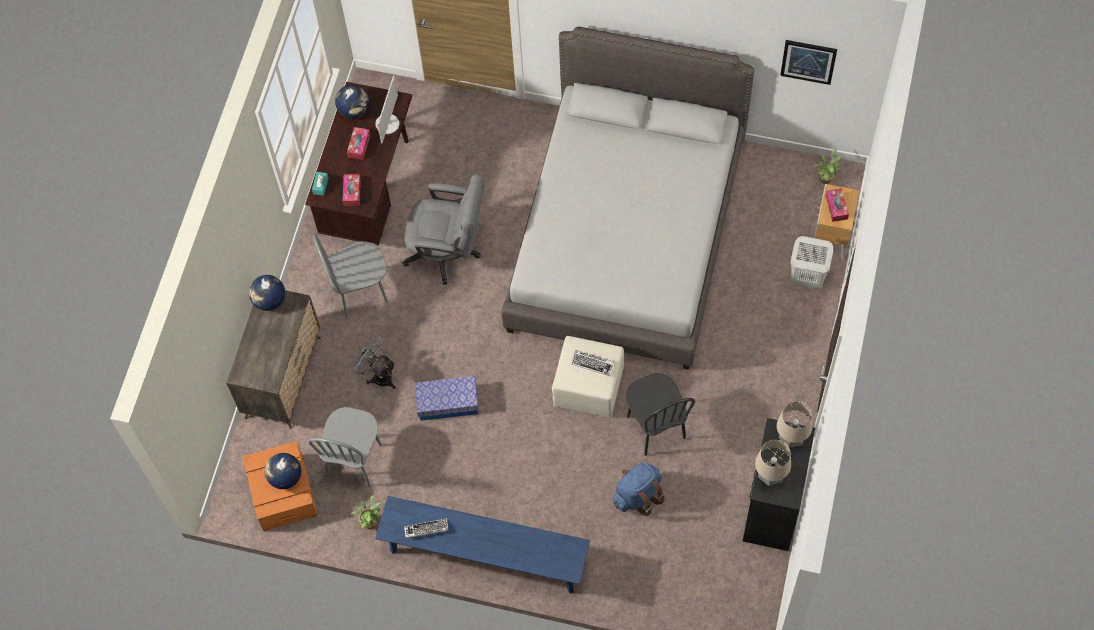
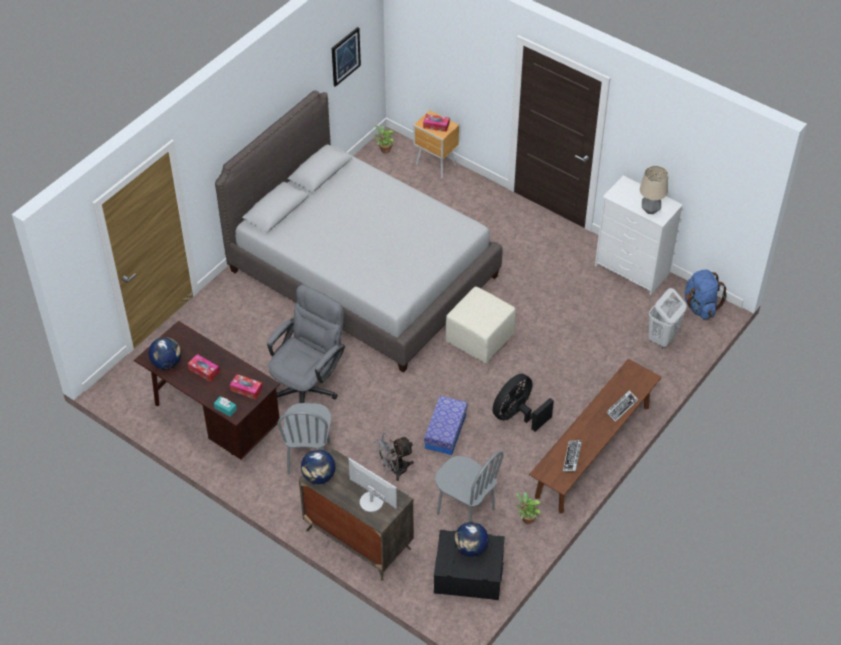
camera: 70 degrees left, 15 degrees down
orange storage box [242,441,318,531] -> black storage box [434,530,505,600]
monitor [375,76,399,143] -> monitor moved to [349,458,397,512]
blue bench [375,496,590,594] -> brown bench [529,359,662,514]
keyboard [571,350,615,377] -> keyboard moved to [606,390,638,422]
blue backpack [613,462,665,516] -> blue backpack moved to [685,270,727,320]
black chair [626,373,695,456] -> none
black dresser [743,418,815,551] -> white dresser [595,175,683,295]
table lamp [777,402,812,448] -> none
white laundry basket [790,236,833,289] -> white laundry basket moved to [648,288,687,349]
none -> black fan [492,374,554,432]

